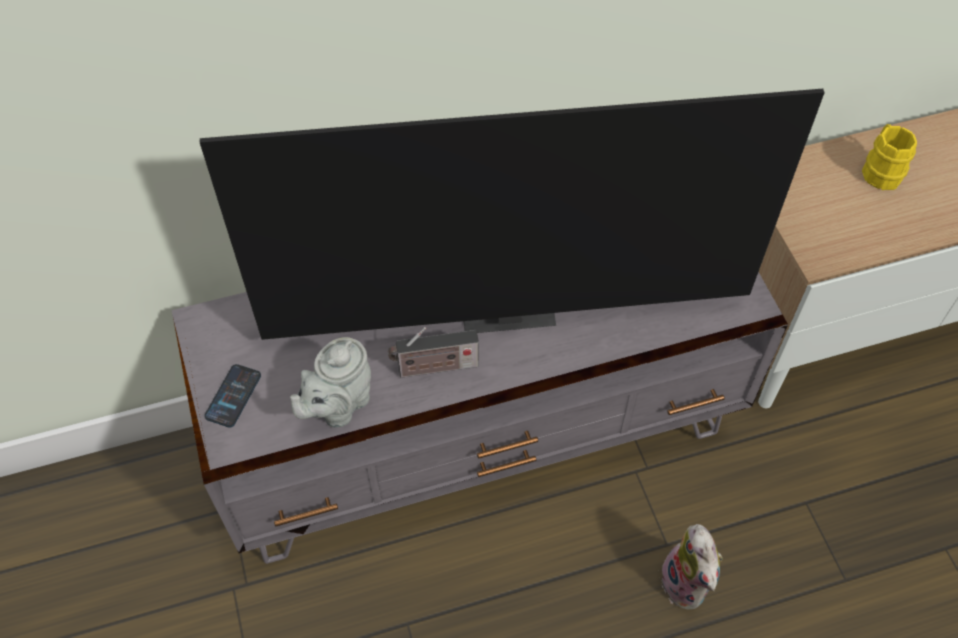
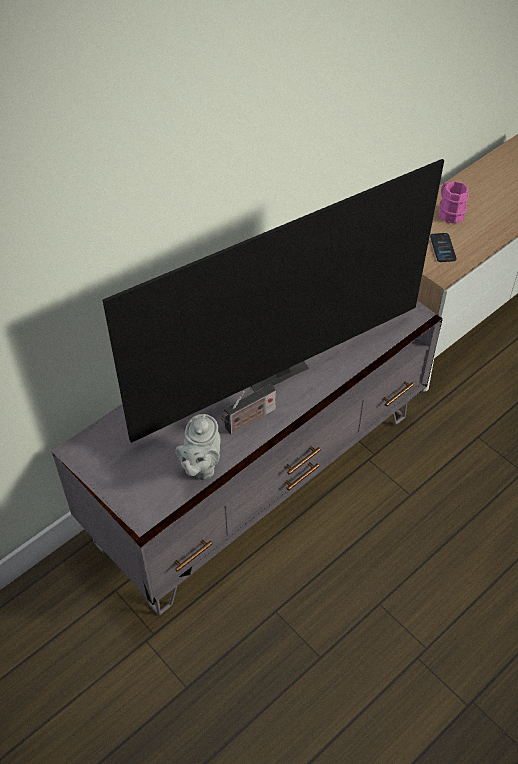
camera: 25 degrees left, 5 degrees down
phone [204,364,261,427] -> phone moved to [430,233,457,262]
plush toy [661,524,723,609] -> none
yellow mug [862,124,917,190] -> pink mug [439,181,469,224]

